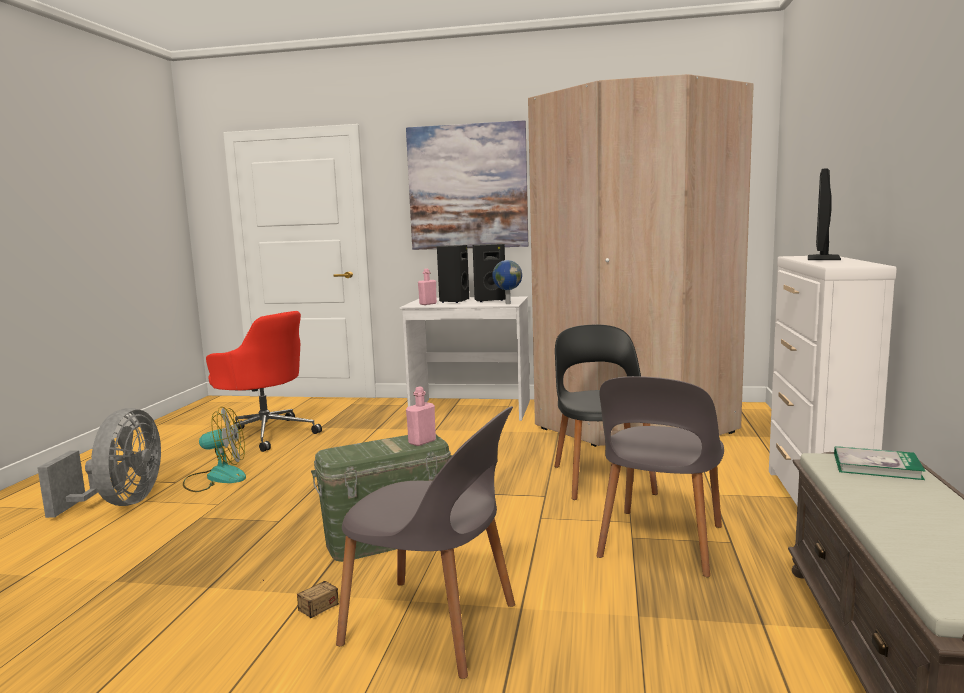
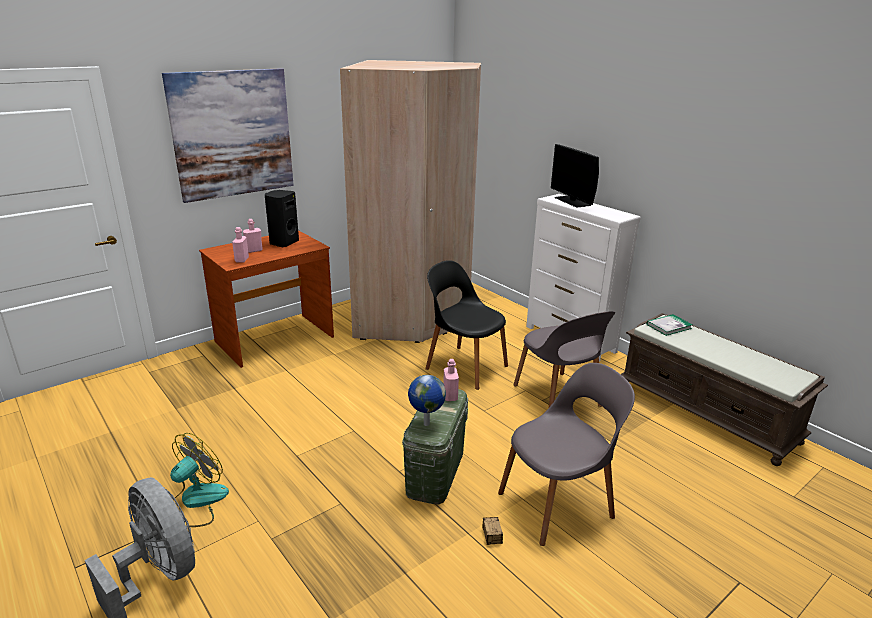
camera: 50 degrees left, 15 degrees up
red office chair [206,311,322,452] -> none
white desk [400,297,530,421] -> brown desk [199,230,334,368]
black speaker [437,245,469,303] -> pink bottle [243,219,263,253]
globe [492,260,522,304] -> globe moved to [408,375,446,426]

